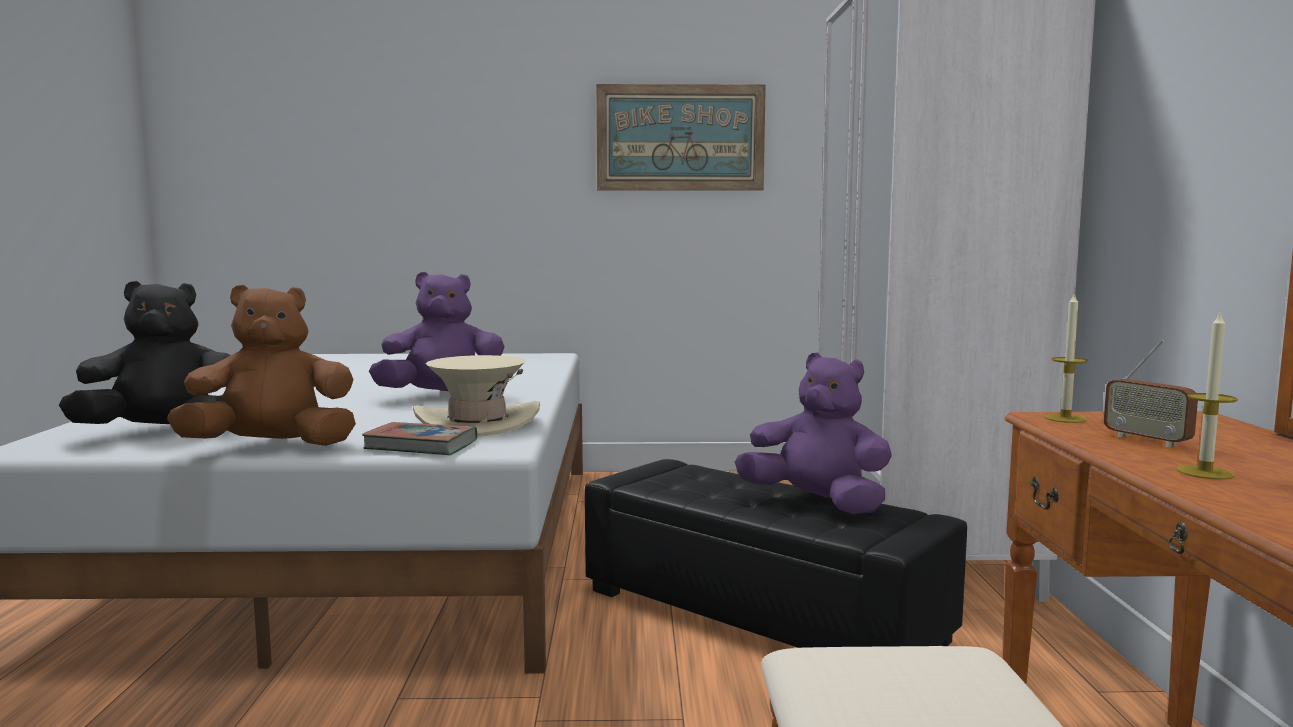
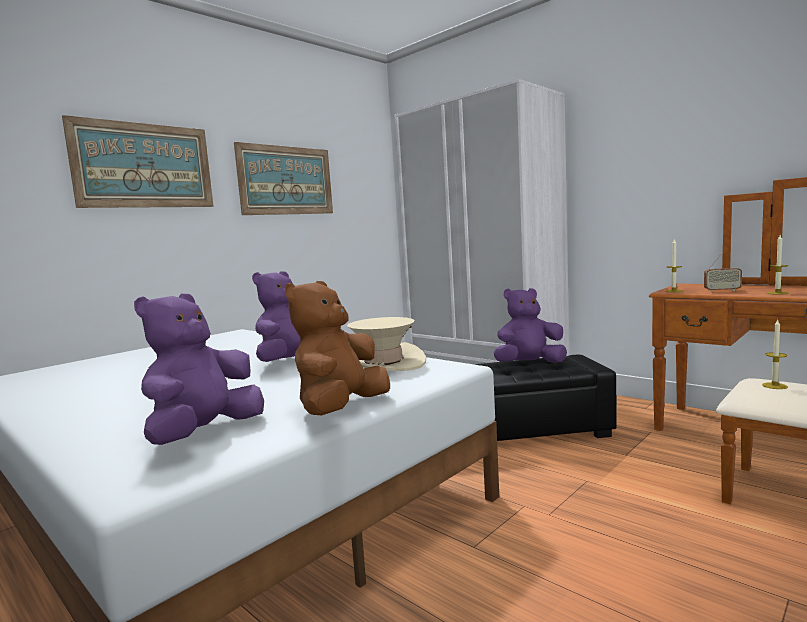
camera: 45 degrees left, 0 degrees up
black plush toy [59,281,231,424] -> purple plush toy [134,293,264,445]
book [362,422,477,455] -> none
none -> picture [62,115,213,208]
none -> candle [762,319,788,389]

